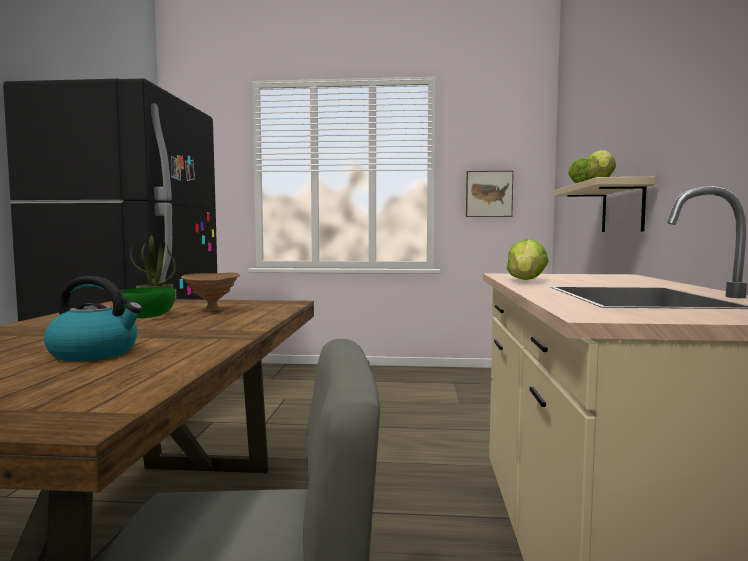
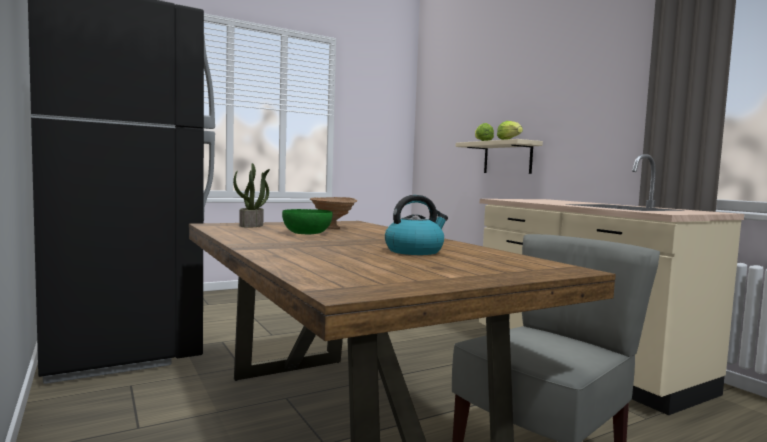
camera: 35 degrees left, 0 degrees up
picture [466,171,514,217] -> none
lettuce [507,239,548,280] -> none

